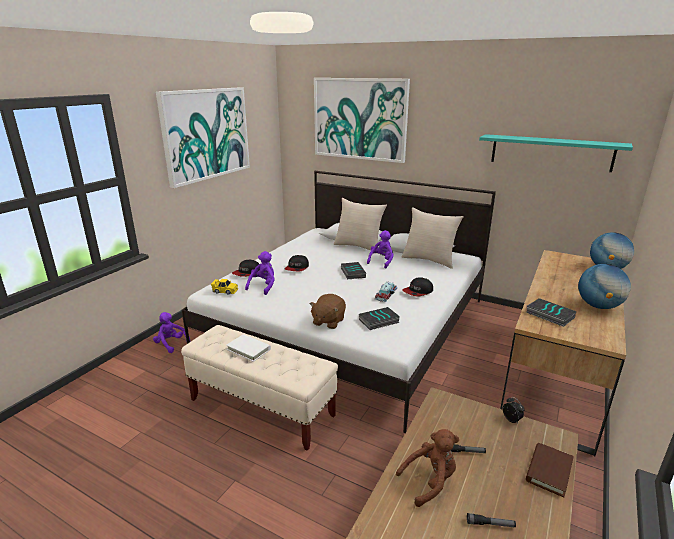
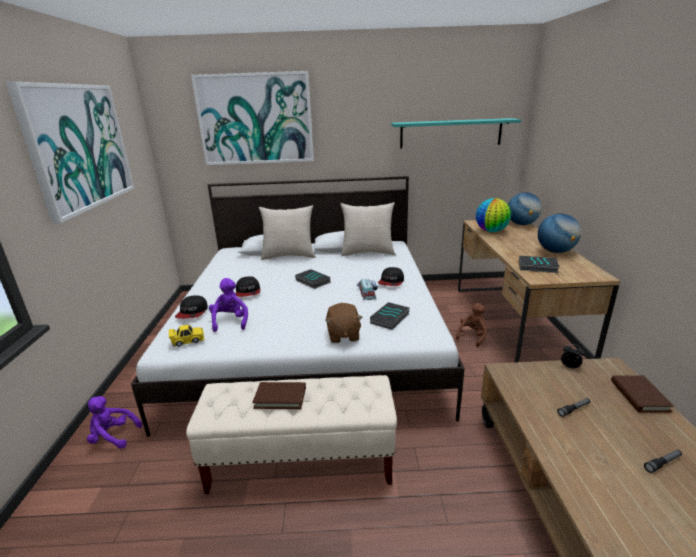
camera: 30 degrees left, 0 degrees up
white book [226,334,271,362] -> brown book [252,382,306,409]
purple plush toy [367,230,394,268] -> none
brown plush toy [396,429,459,507] -> brown plush toy moved to [456,303,487,347]
none -> globe [476,198,511,232]

